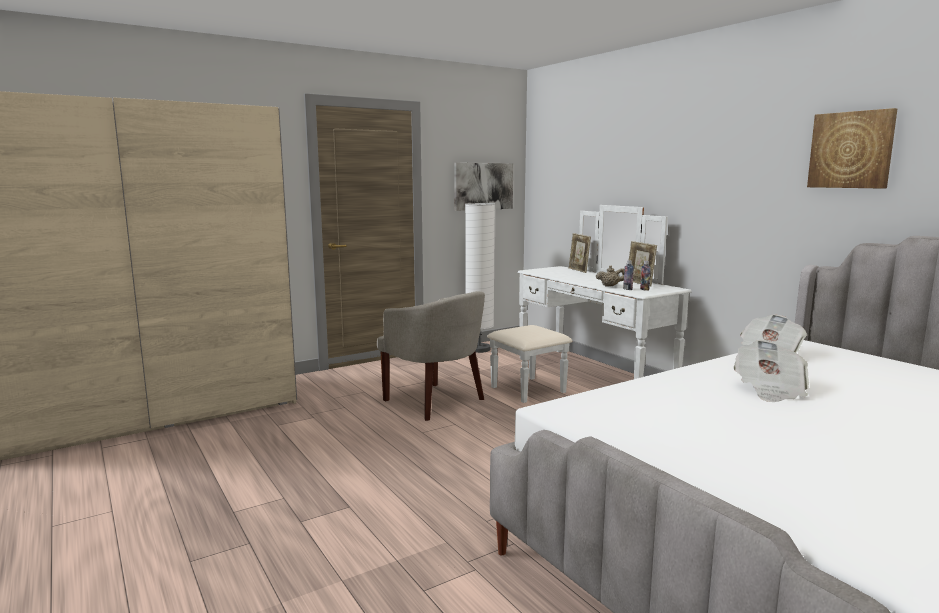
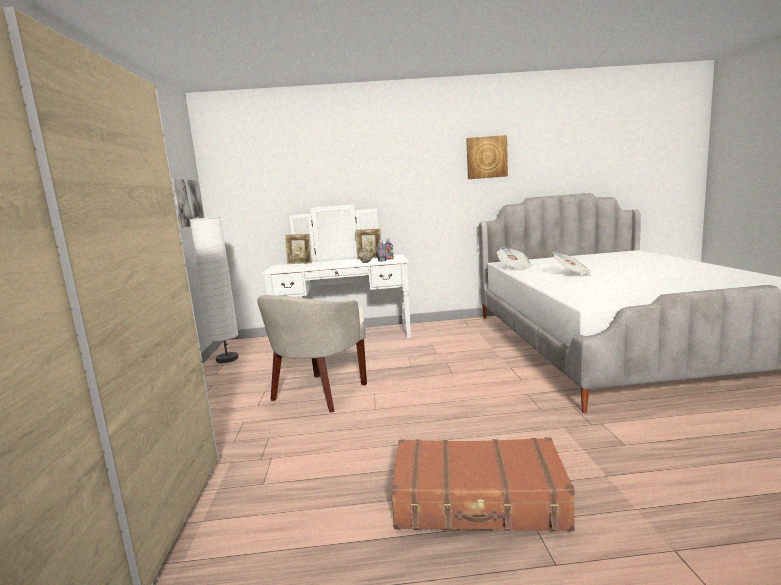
camera: 60 degrees left, 0 degrees up
beige armchair [377,291,485,421] -> beige armchair turned 135 degrees clockwise [257,295,367,413]
none -> brown suitcase [391,437,575,531]

